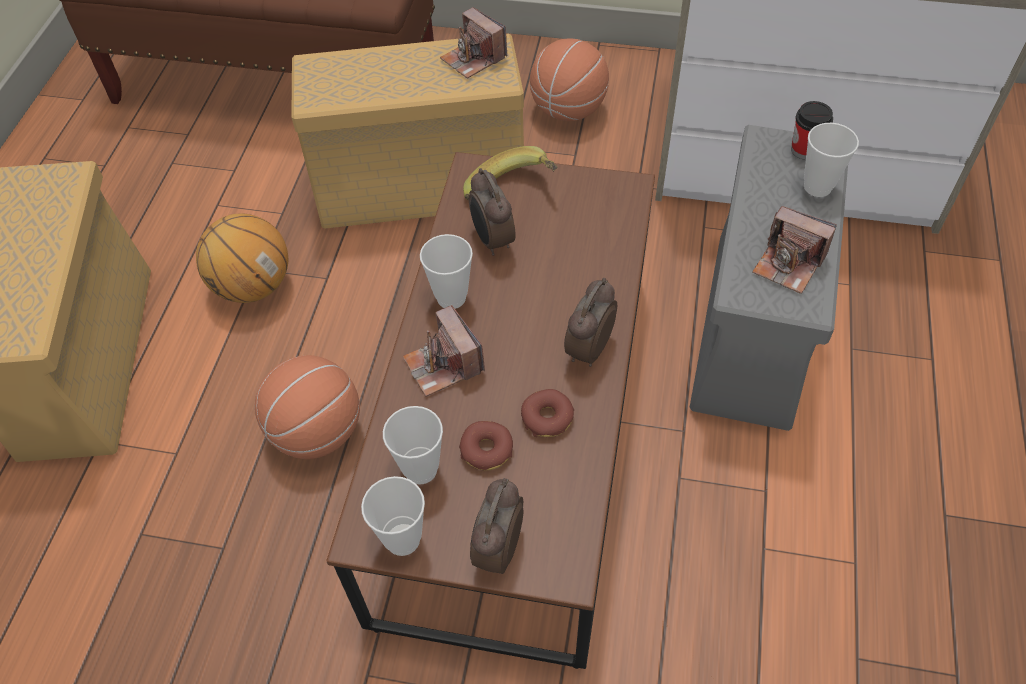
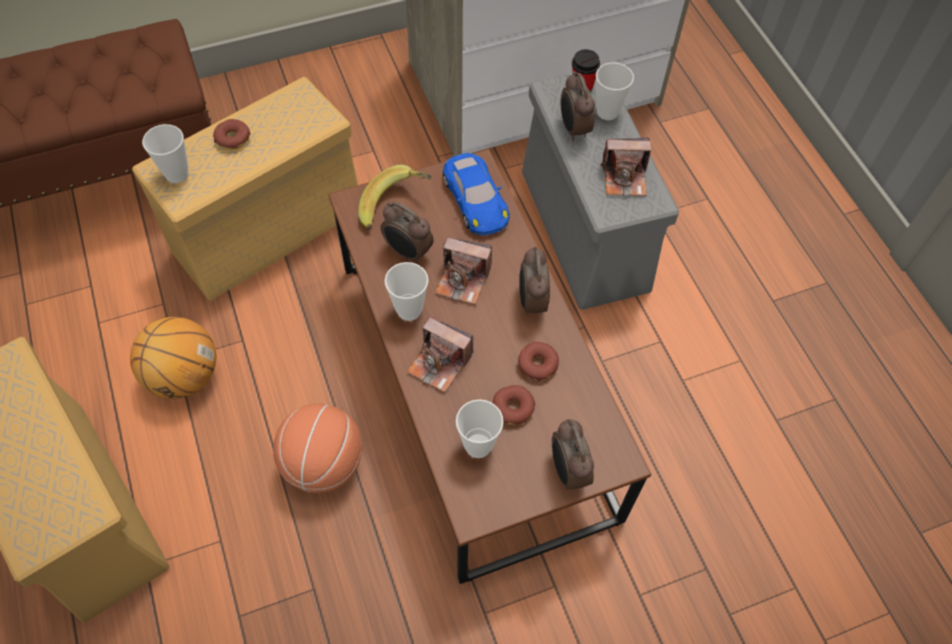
camera: 35 degrees left, 5 degrees up
cup [361,476,425,556] -> cup moved to [142,124,189,183]
camera [440,7,507,79] -> camera moved to [435,237,492,305]
basketball [530,38,609,121] -> none
none -> donut [213,119,251,150]
none -> blue toy car [443,153,510,235]
none -> alarm clock [561,71,595,141]

